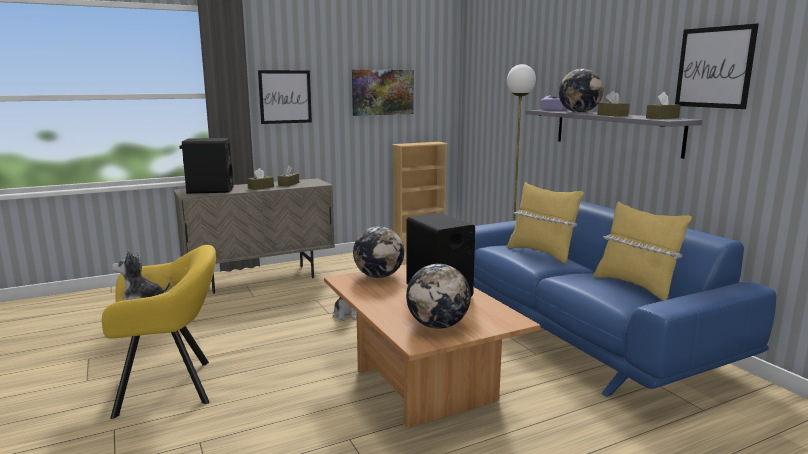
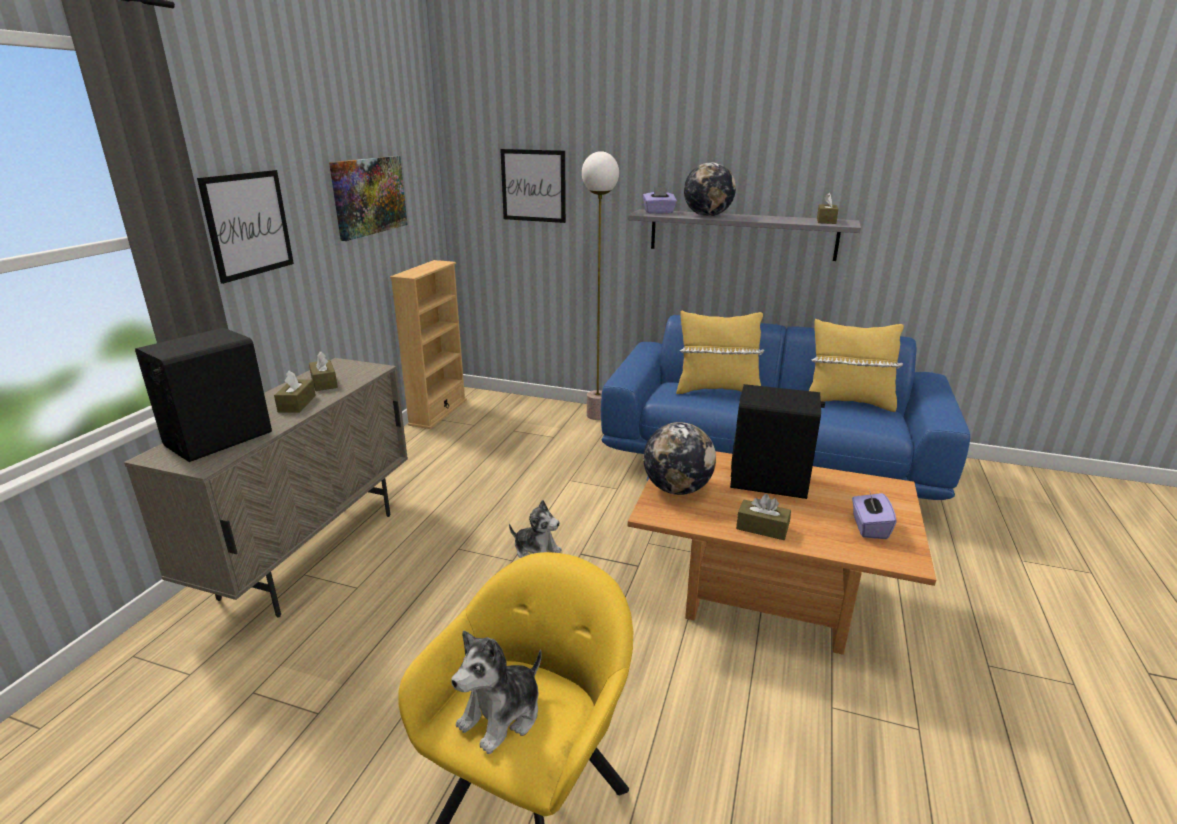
camera: 45 degrees left, 10 degrees up
globe [406,264,471,329] -> purple tissue box [852,489,897,539]
brown tissue box [597,91,629,117] -> brown tissue box moved to [736,494,791,540]
picture [675,24,759,109] -> picture moved to [500,149,566,223]

